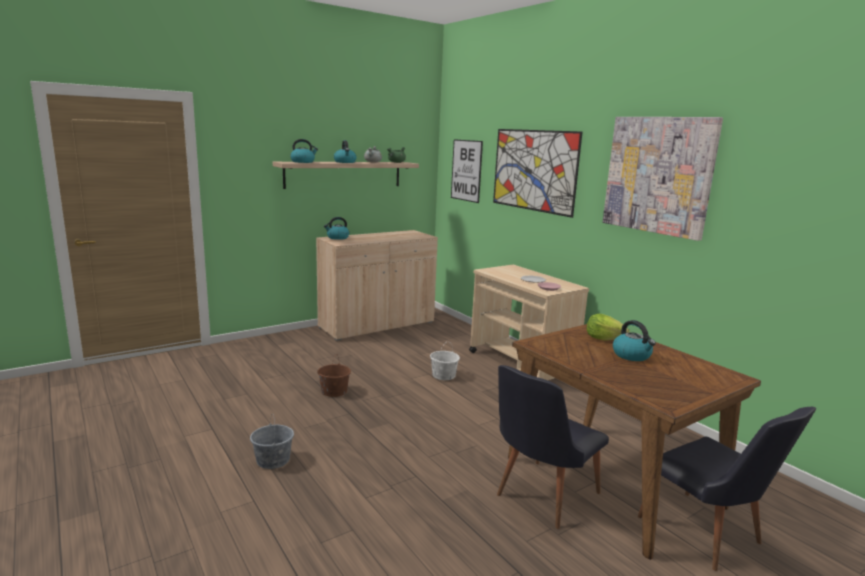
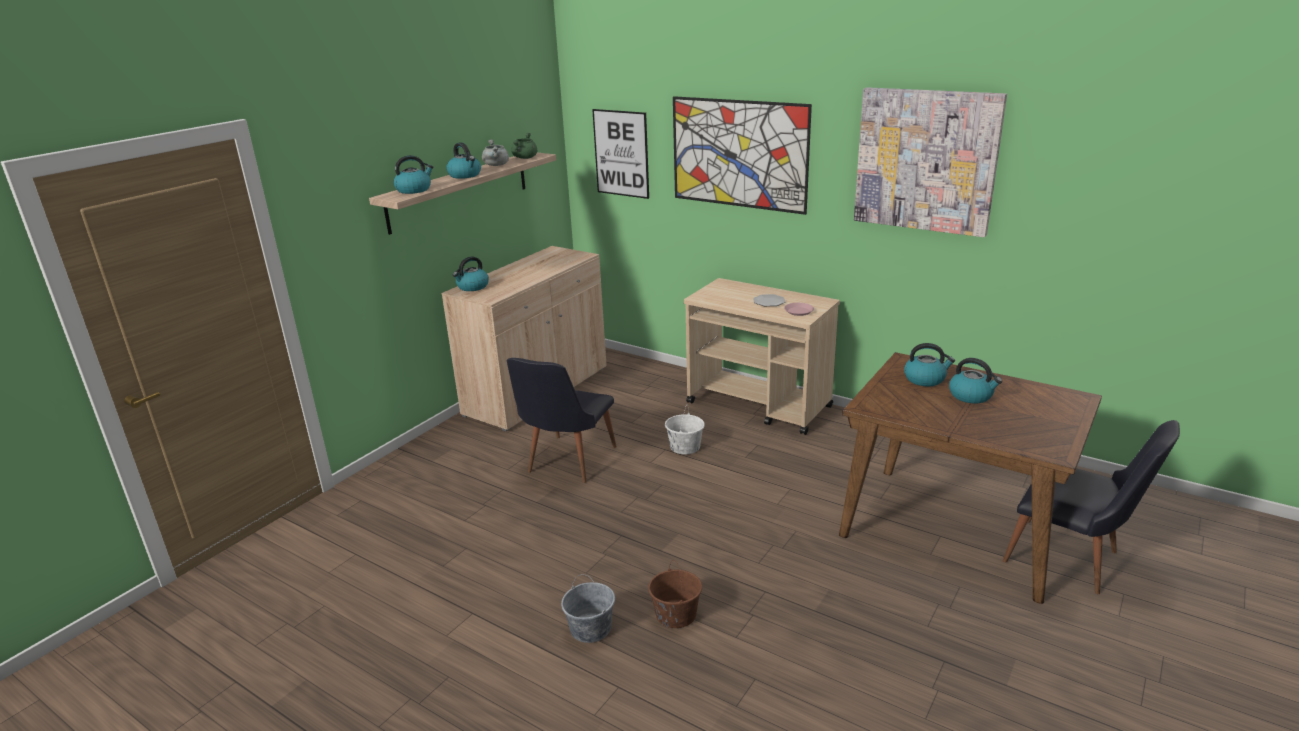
camera: 20 degrees left, 10 degrees up
brown bucket [317,357,351,397] -> brown bucket moved to [648,560,702,628]
black chair [497,365,609,529] -> black chair moved to [507,358,617,483]
lettuce [586,314,630,340] -> kettle [904,343,955,386]

